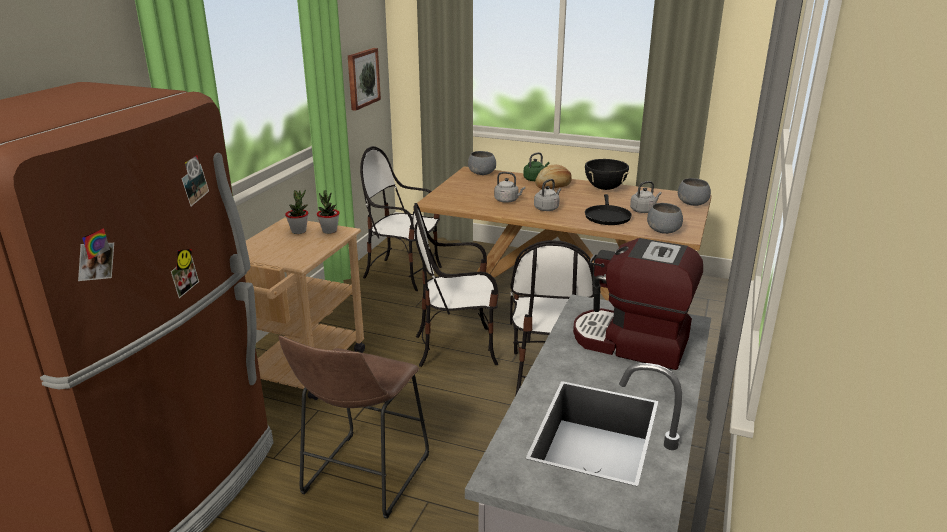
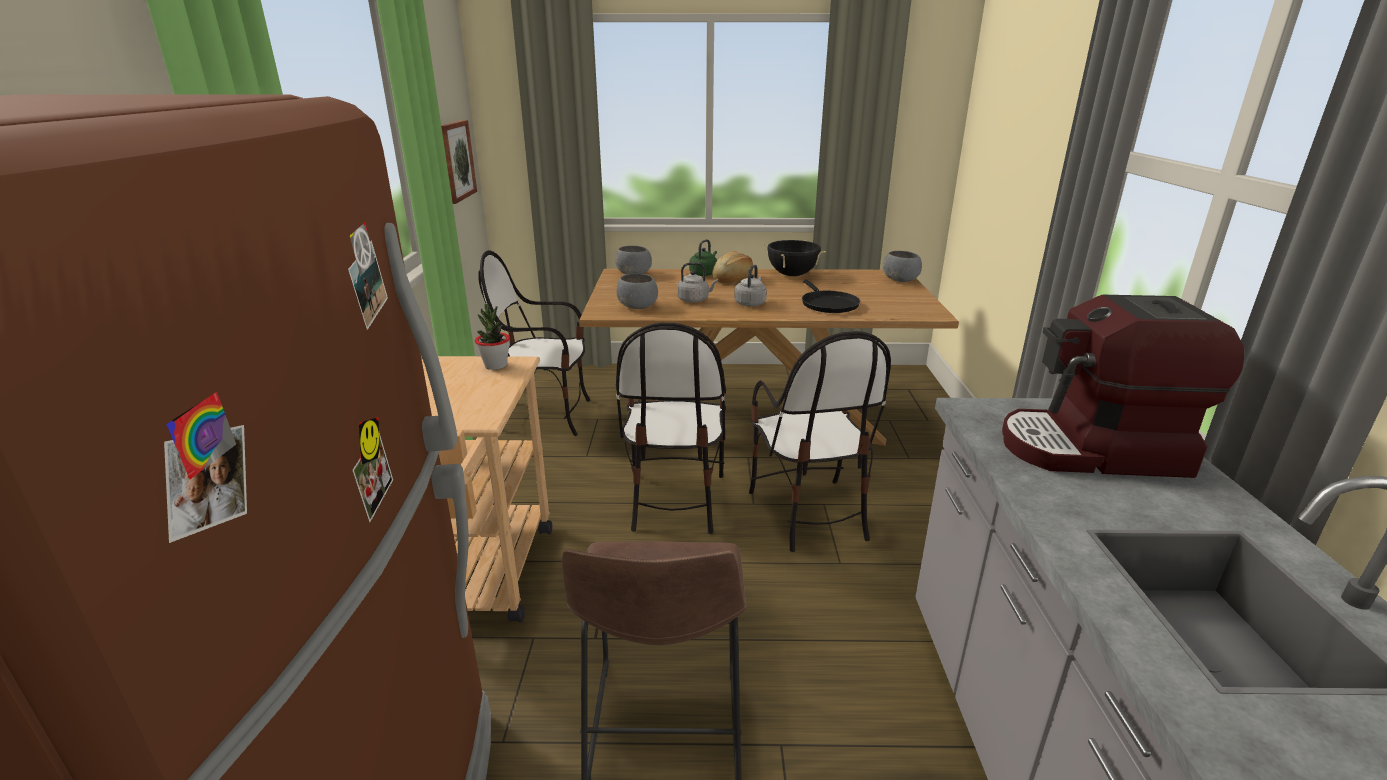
camera: 20 degrees left, 0 degrees up
potted plant [285,190,309,234] -> none
chair [412,203,498,367] -> chair turned 60 degrees counterclockwise [616,323,726,534]
grey kettle [630,181,662,213] -> none
grey bowl [647,203,683,234] -> grey bowl moved to [616,273,658,309]

